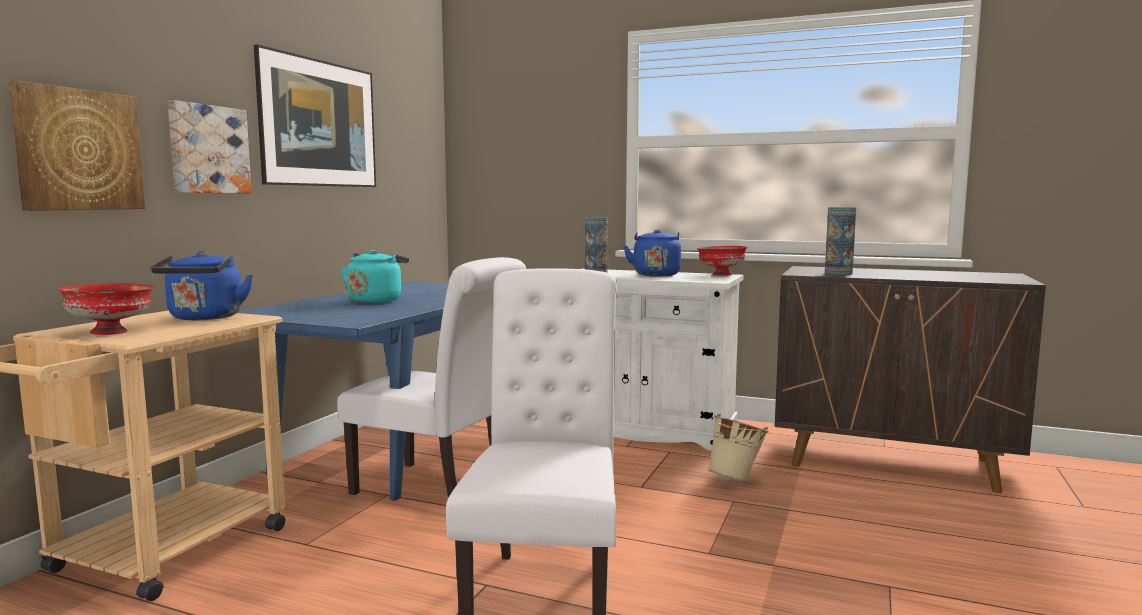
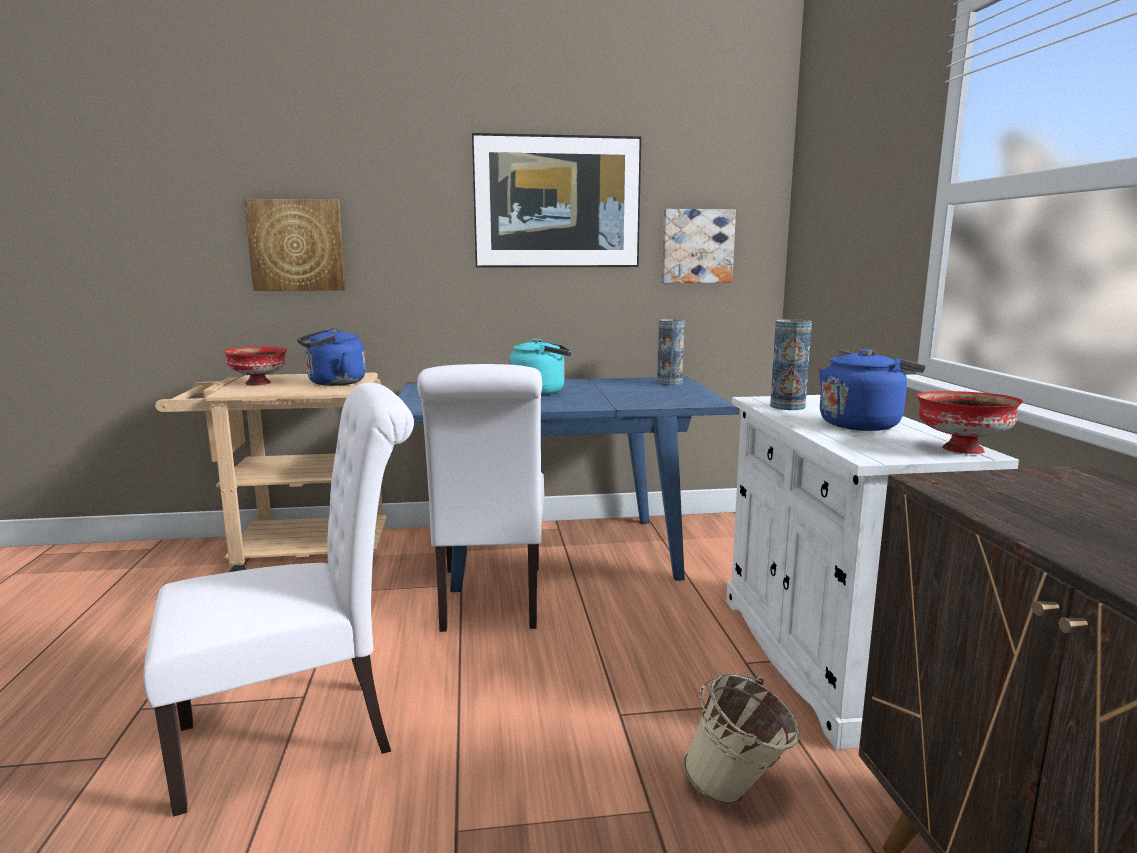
camera: 60 degrees right, 5 degrees up
picture [168,100,252,194] -> picture moved to [662,209,736,283]
vase [825,207,856,275] -> vase moved to [657,319,685,386]

